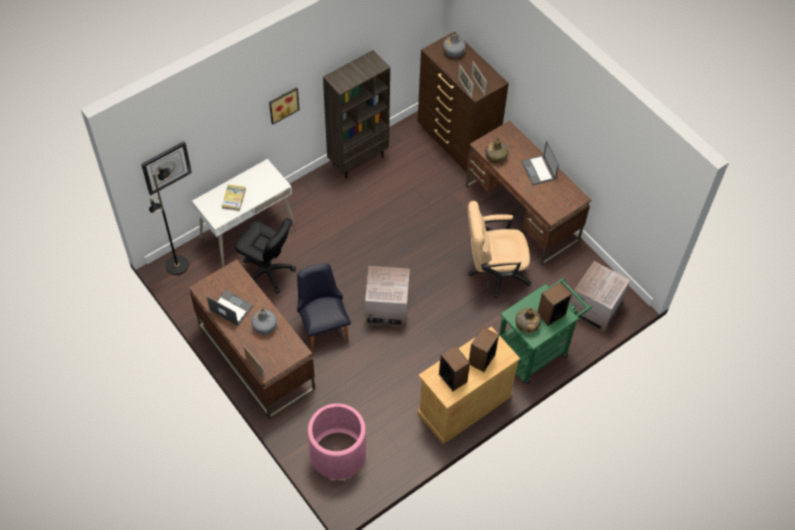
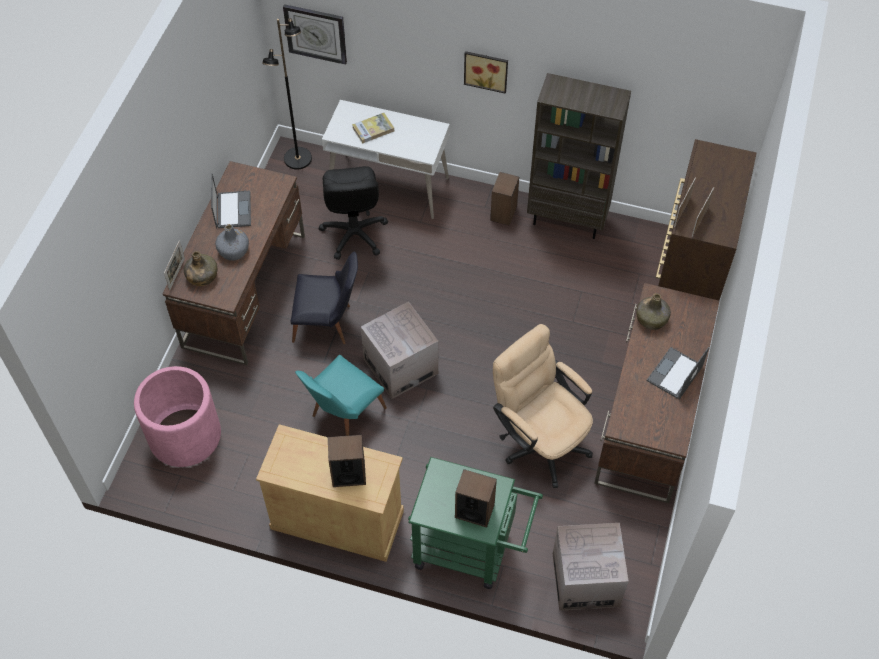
camera: 55 degrees right, 0 degrees up
black chair [297,263,351,353] -> black chair turned 60 degrees clockwise [291,252,358,344]
speaker [439,345,470,391] -> speaker moved to [490,172,519,226]
grey bottle [443,31,466,58] -> none
green bottle [515,308,541,333] -> green bottle moved to [184,251,217,286]
none -> turquoise chair [295,355,387,436]

